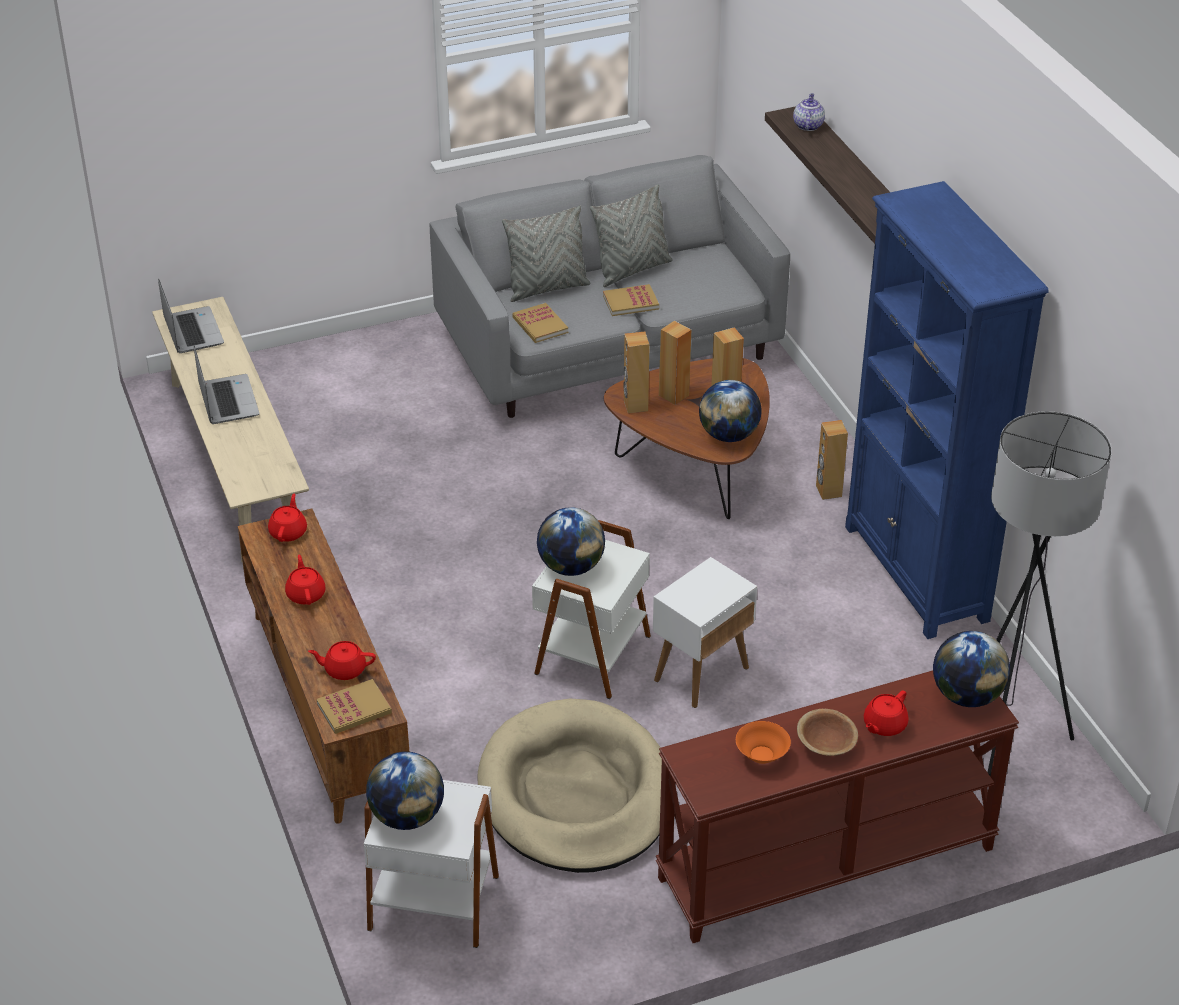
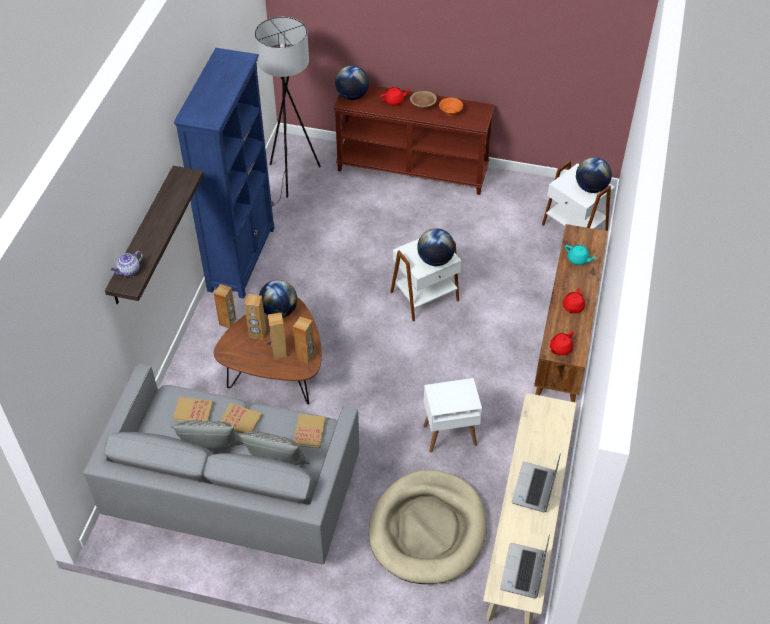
camera: 145 degrees left, 10 degrees up
red teapot [308,641,376,680] -> turquoise teapot [565,245,596,265]
book [317,679,392,734] -> book moved to [173,397,213,422]
beige dog bed [477,699,662,873] -> beige dog bed moved to [369,470,487,584]
white side table [653,557,757,708] -> white side table moved to [423,378,482,452]

